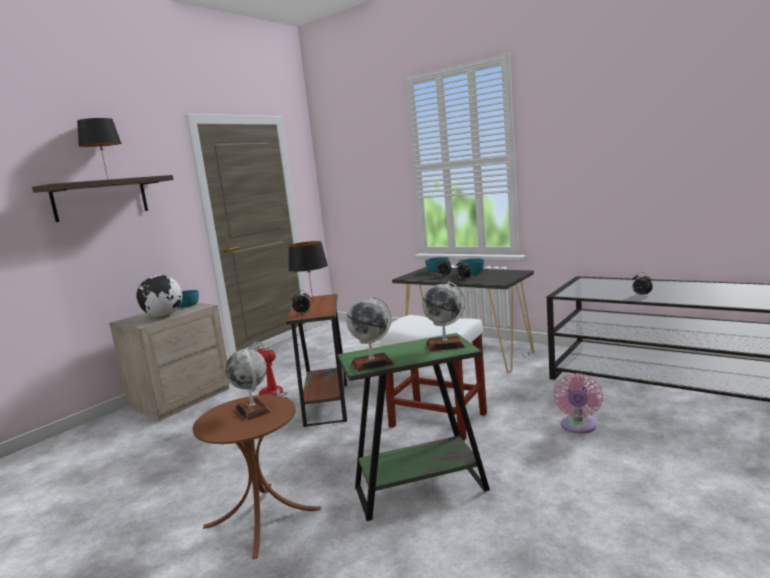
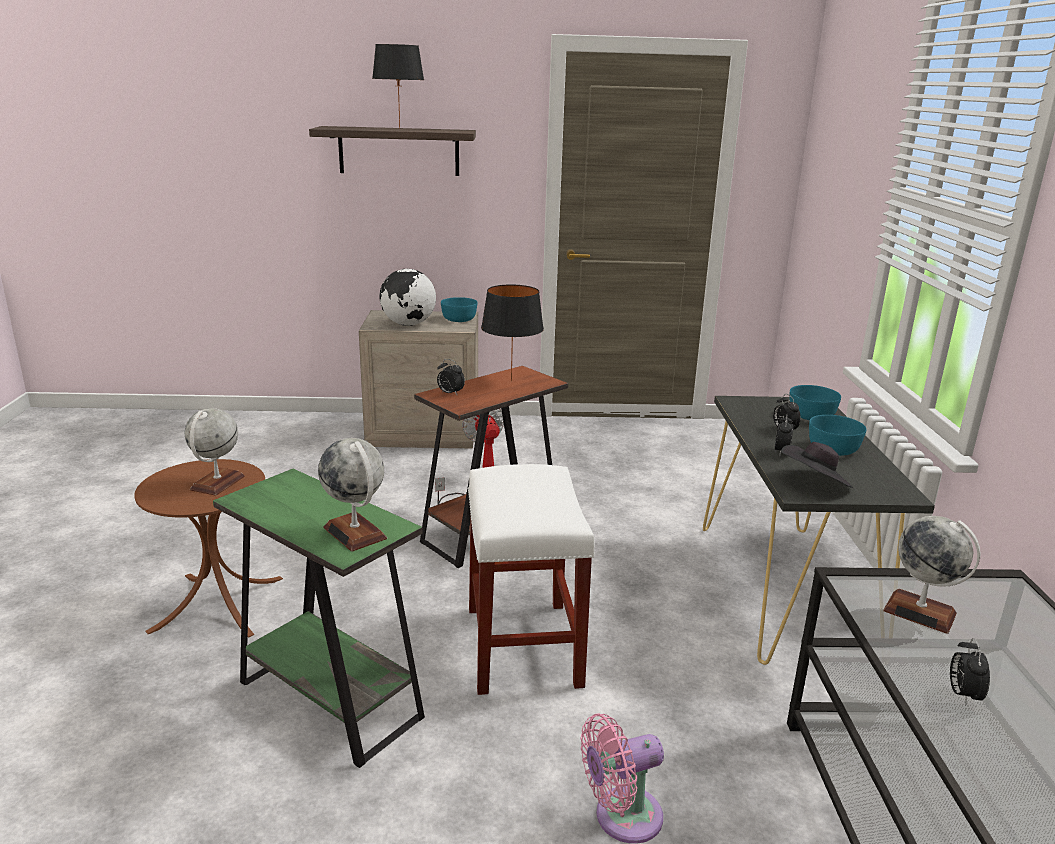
camera: 50 degrees right, 10 degrees up
globe [346,296,394,372] -> globe moved to [883,516,981,634]
none -> black hat [781,442,853,488]

